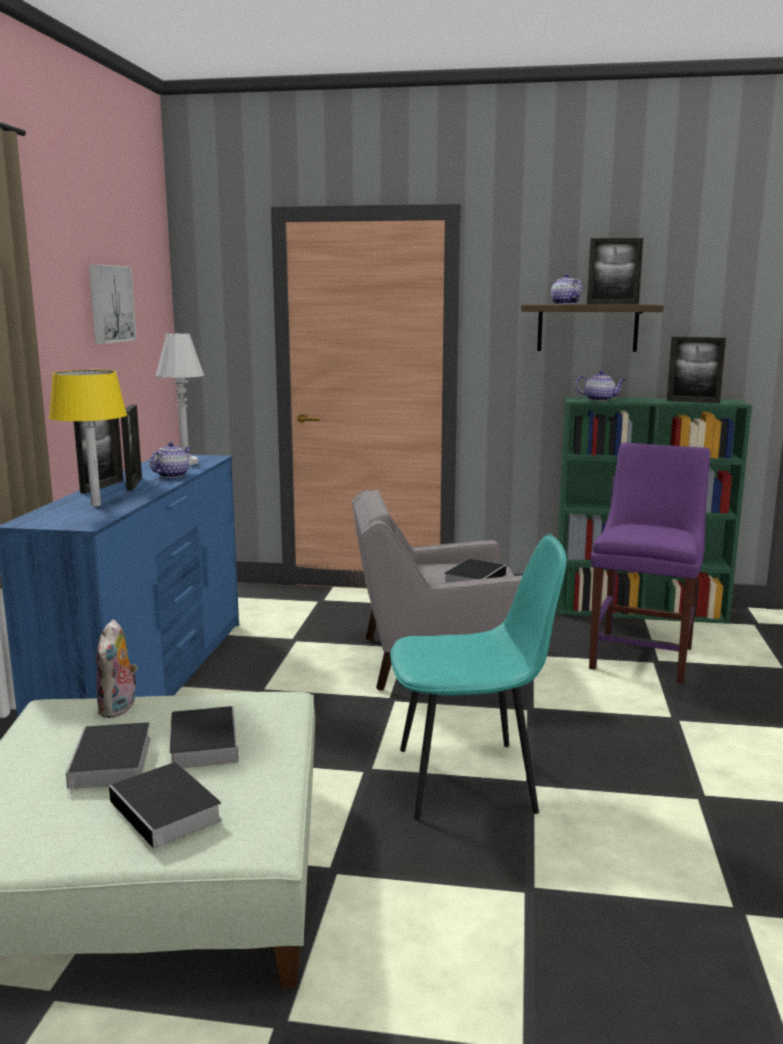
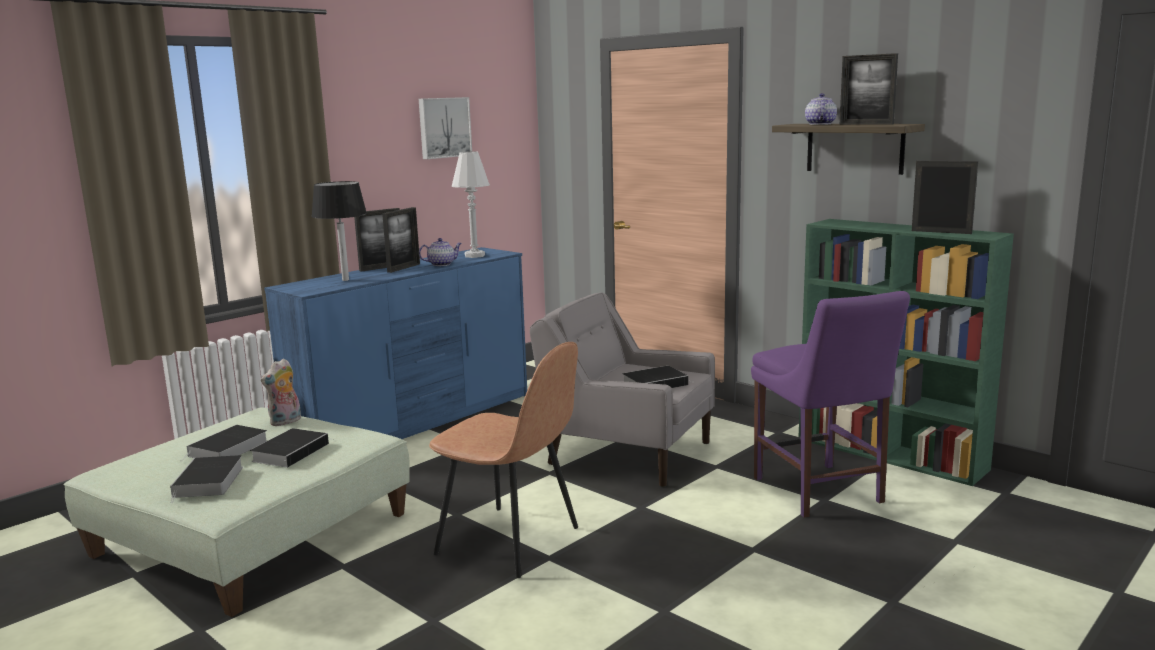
camera: 35 degrees right, 0 degrees up
yellow table lamp [49,370,127,506] -> black table lamp [311,181,367,281]
turquoise chair [390,534,567,820] -> brown chair [429,342,578,578]
teapot [575,371,626,401] -> none
purple chair [589,443,710,684] -> purple chair turned 105 degrees clockwise [751,291,910,518]
picture frame [667,337,726,403] -> picture frame turned 150 degrees clockwise [912,161,978,234]

